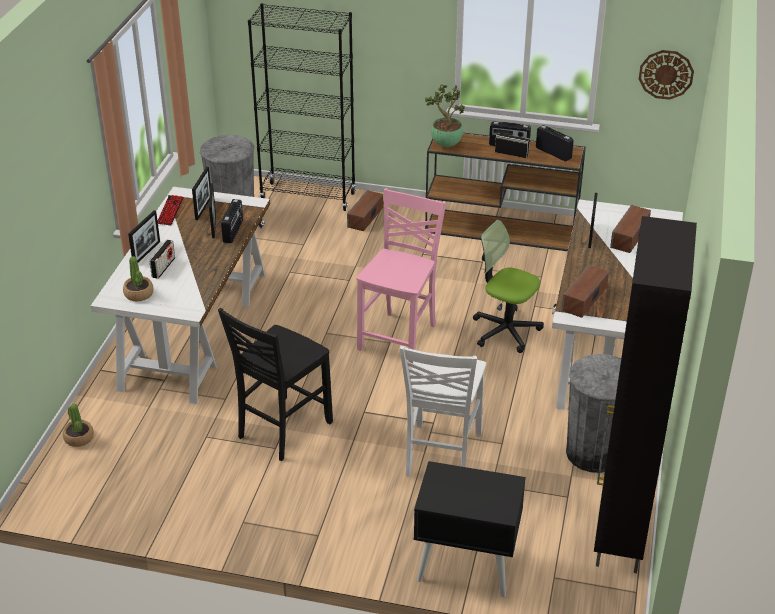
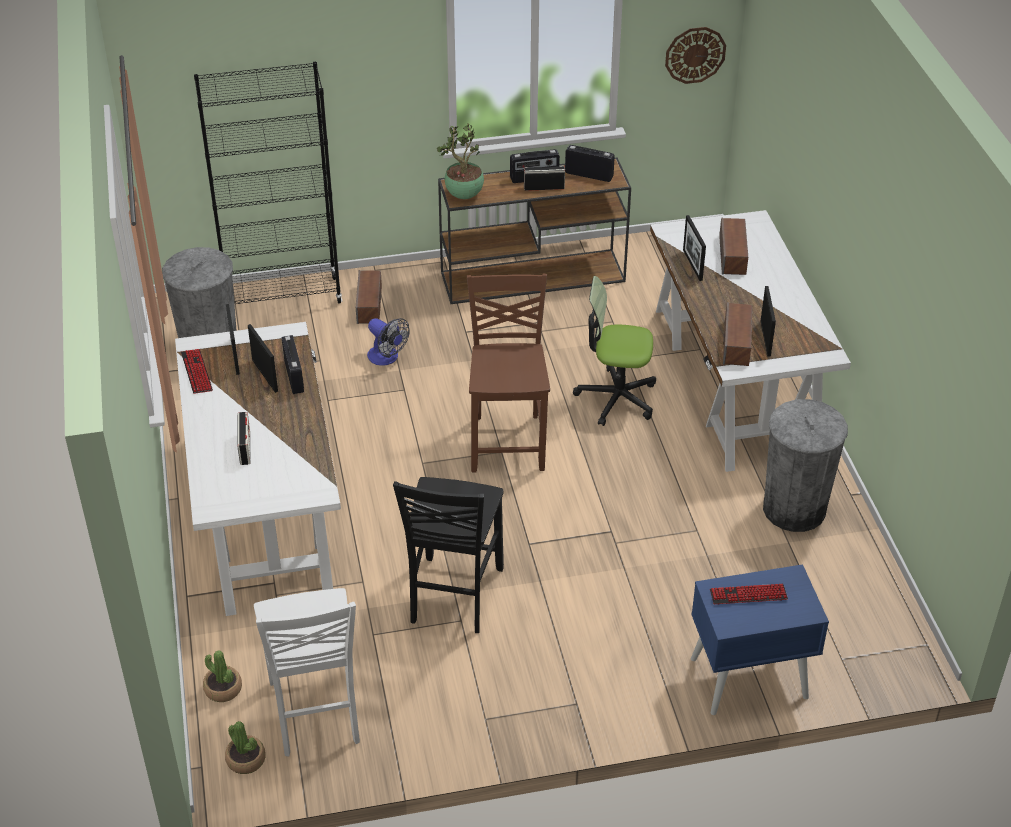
camera: 25 degrees left, 5 degrees up
potted plant [123,256,154,301] -> potted plant moved to [225,721,266,774]
picture frame [128,210,160,263] -> picture frame moved to [761,286,776,357]
pink chair [356,189,446,363] -> brown chair [467,274,550,472]
white chair [400,346,486,477] -> white chair moved to [254,588,360,756]
black nightstand [414,461,526,597] -> blue nightstand [691,564,829,715]
black cabinet [594,216,697,573] -> none
none -> fan [367,318,409,366]
none -> keyboard [710,584,788,605]

